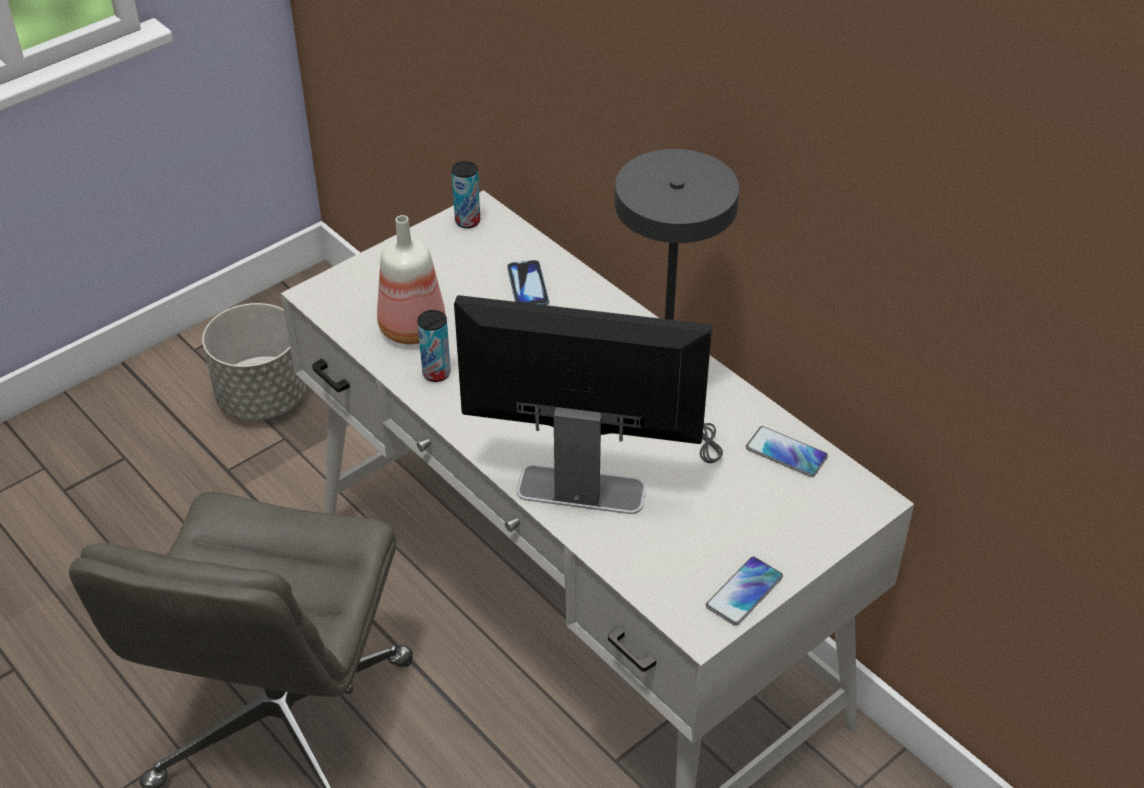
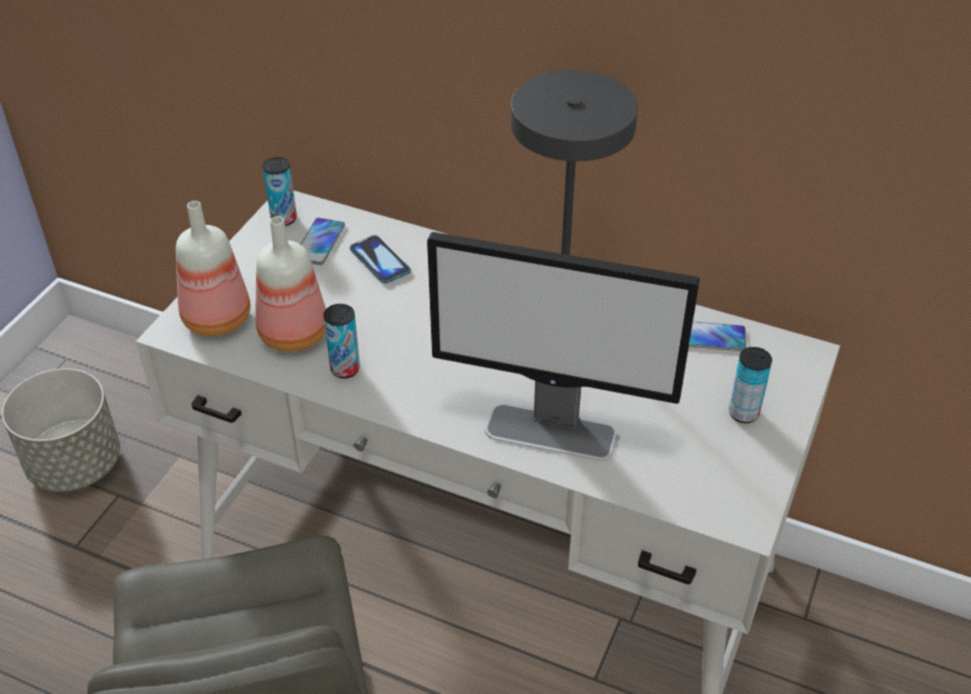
camera: 25 degrees left, 0 degrees up
monitor [454,295,712,514] -> monitor turned 150 degrees counterclockwise [427,232,700,461]
phone [706,557,783,626] -> phone moved to [301,218,345,265]
none -> bottle [176,201,250,336]
none -> can [729,347,772,423]

